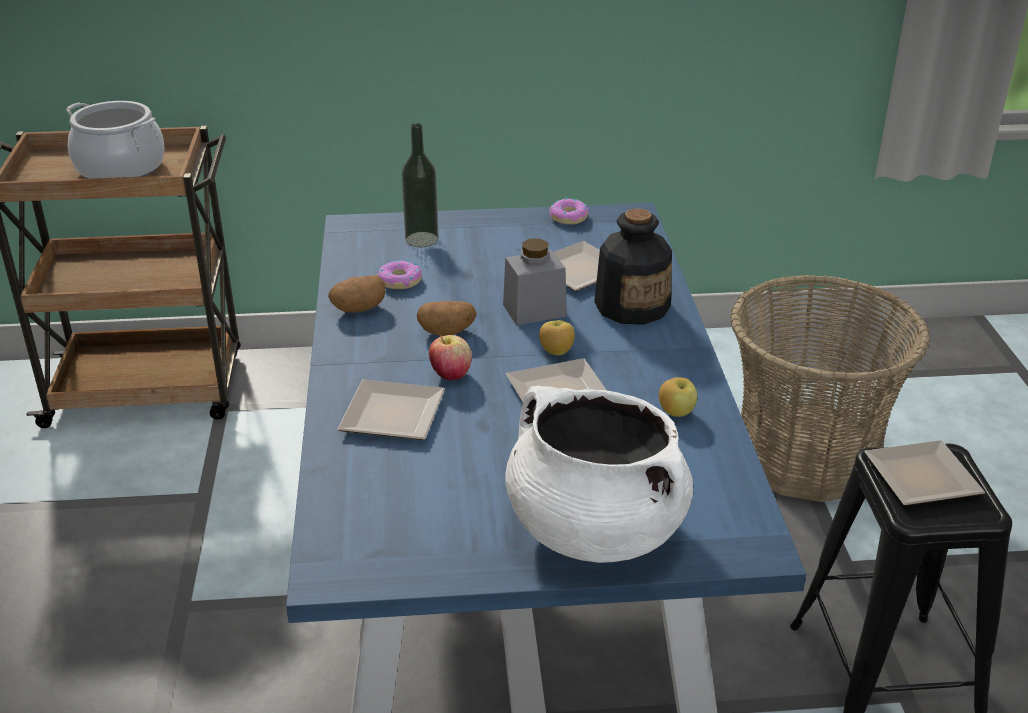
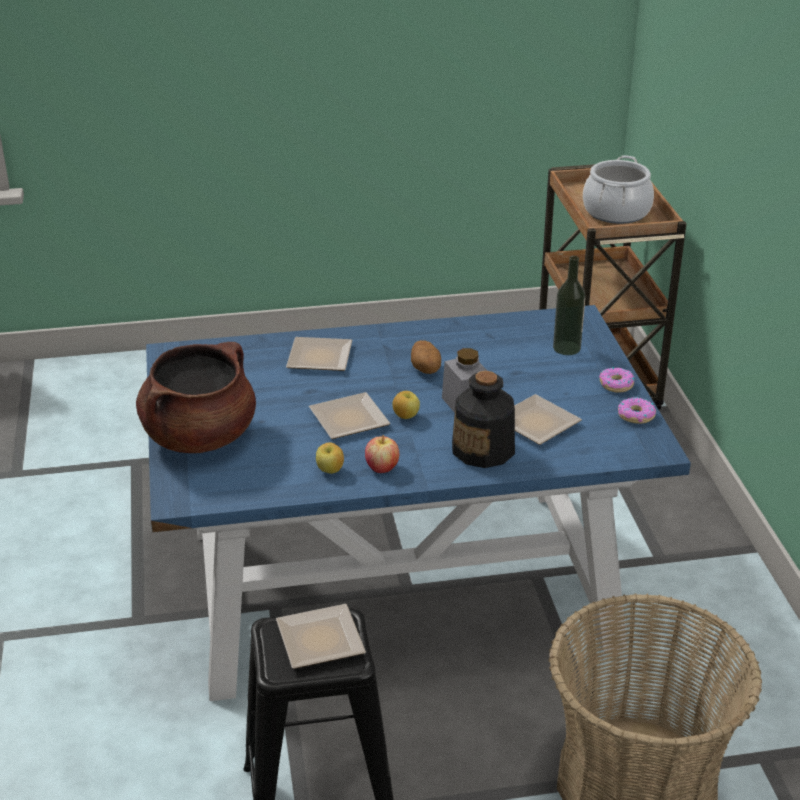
camera: 85 degrees right, 0 degrees up
potato [328,275,385,313] -> none
donut [378,260,422,289] -> donut moved to [599,367,634,393]
apple [429,335,472,381] -> apple moved to [365,435,399,473]
white cooking pot [505,386,693,563] -> brown cooking pot [136,342,256,453]

